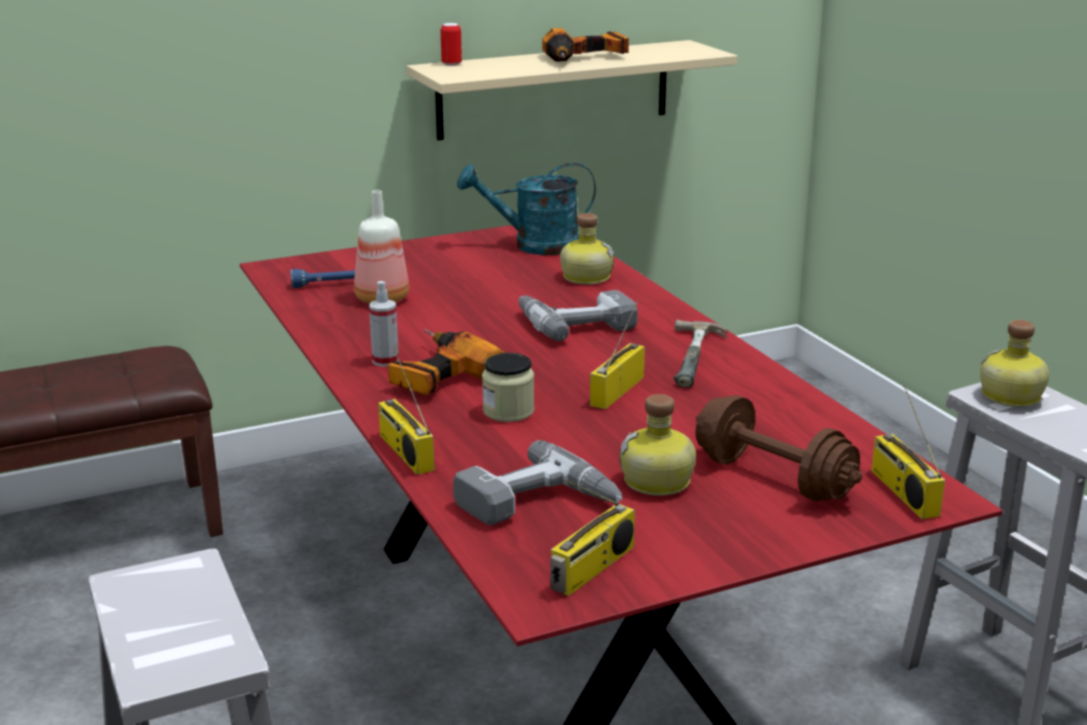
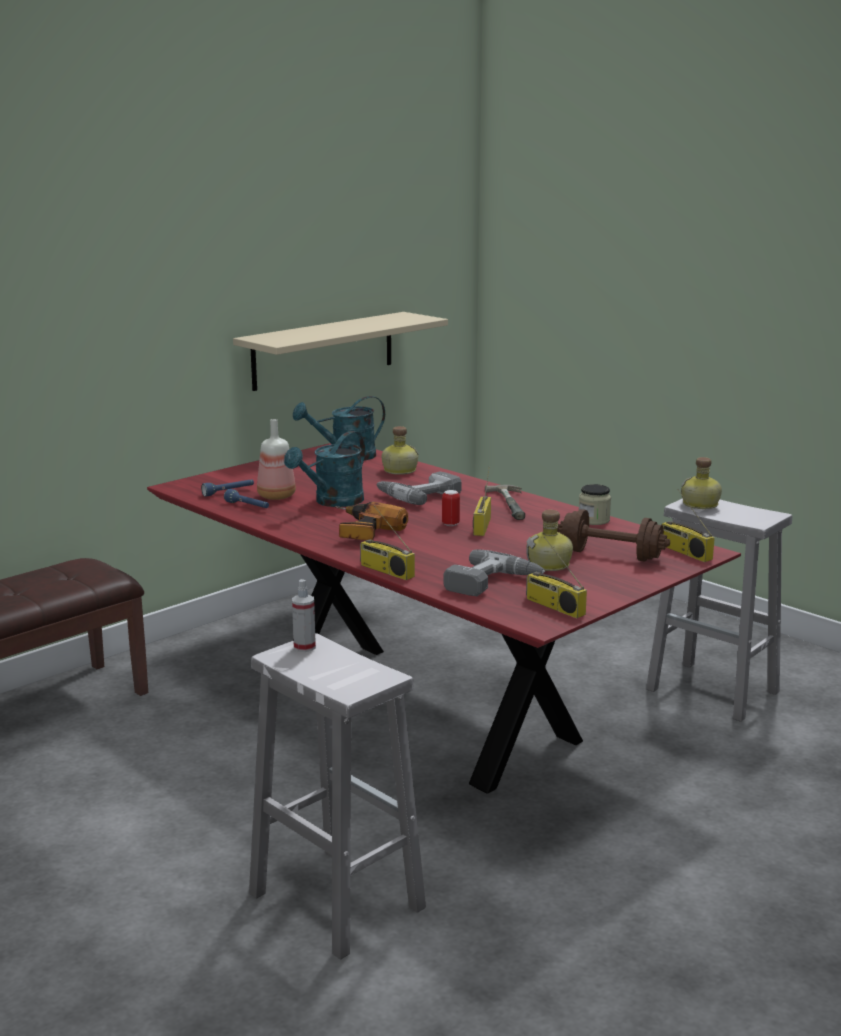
camera: 20 degrees left, 5 degrees down
spray bottle [369,281,399,367] -> spray bottle moved to [292,579,316,652]
can [441,23,462,66] -> can moved to [442,490,460,526]
jar [482,353,534,422] -> jar moved to [579,484,611,525]
power drill [542,28,629,61] -> none
radio [551,479,635,596] -> radio turned 120 degrees clockwise [526,536,587,618]
none -> blue flashlight [224,489,269,508]
none -> turquoise watering can [284,431,365,507]

